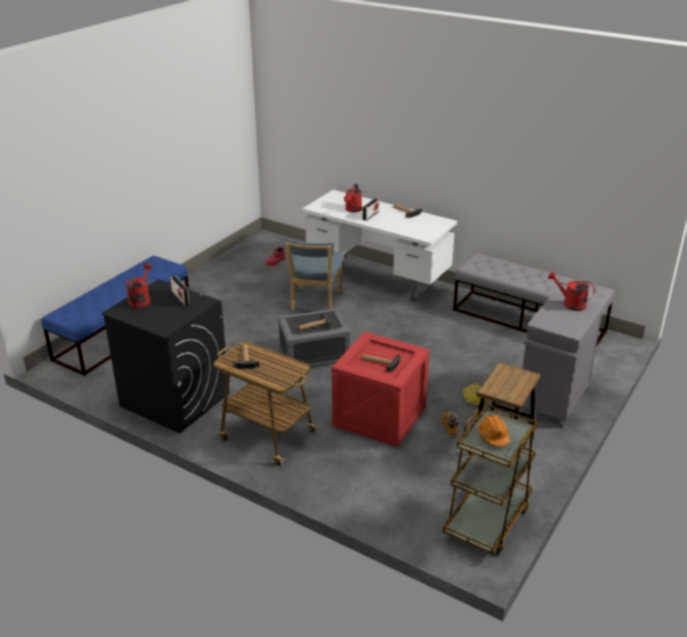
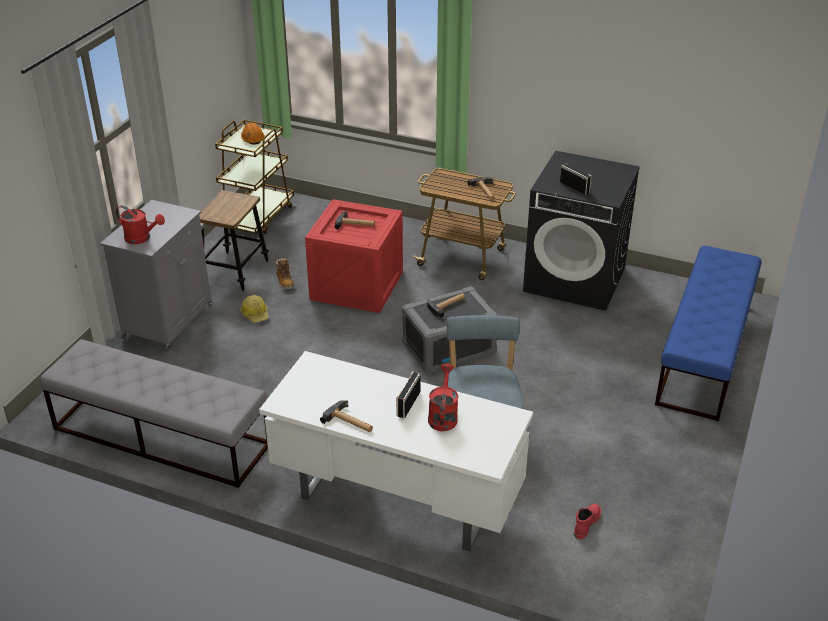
camera: 170 degrees right, 5 degrees up
red watering can [126,263,152,308] -> none

